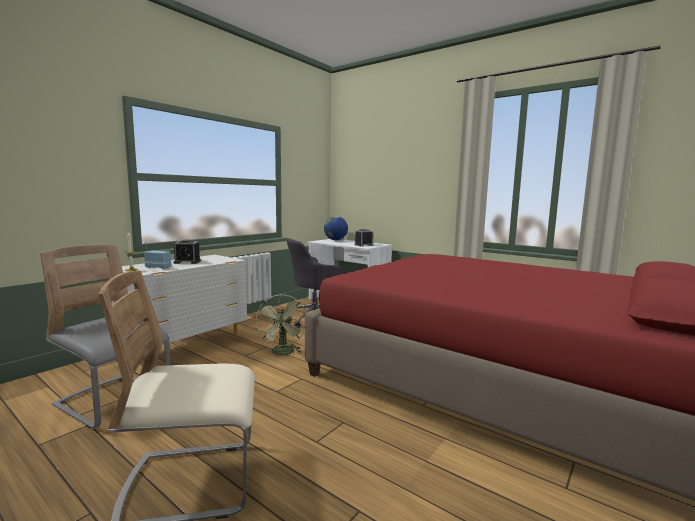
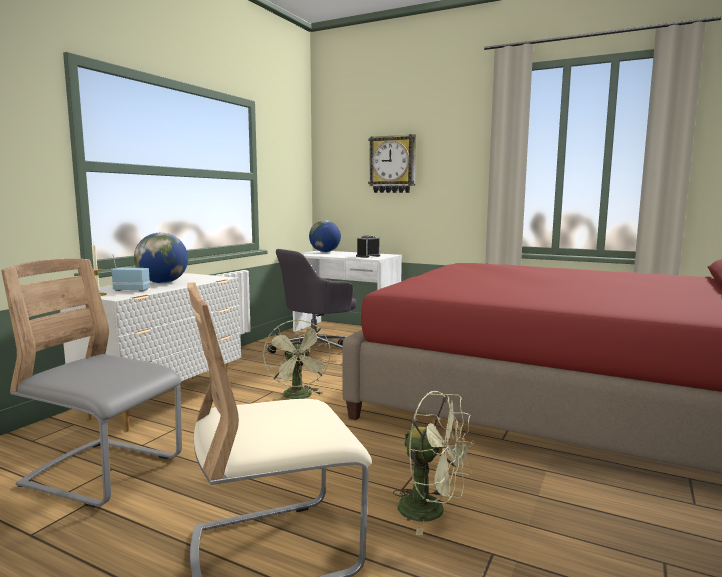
camera: 10 degrees left, 0 degrees up
alarm clock [173,240,201,264] -> globe [134,233,188,283]
none -> wall clock [368,134,416,193]
none -> green fan [393,391,475,535]

